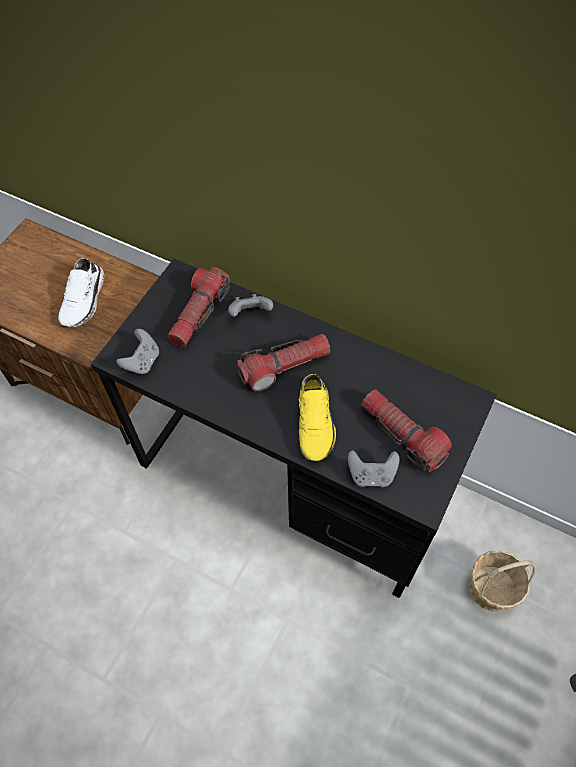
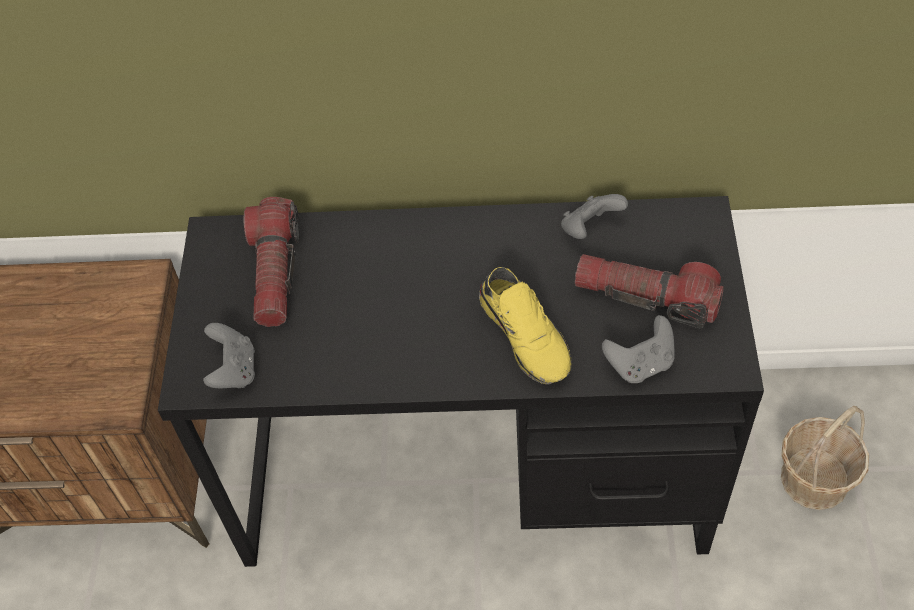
camera: 25 degrees left, 5 degrees down
white shoe [58,258,104,327] -> none
grey game controller [228,294,273,317] -> grey game controller moved to [561,194,628,239]
flashlight [237,334,331,391] -> none

